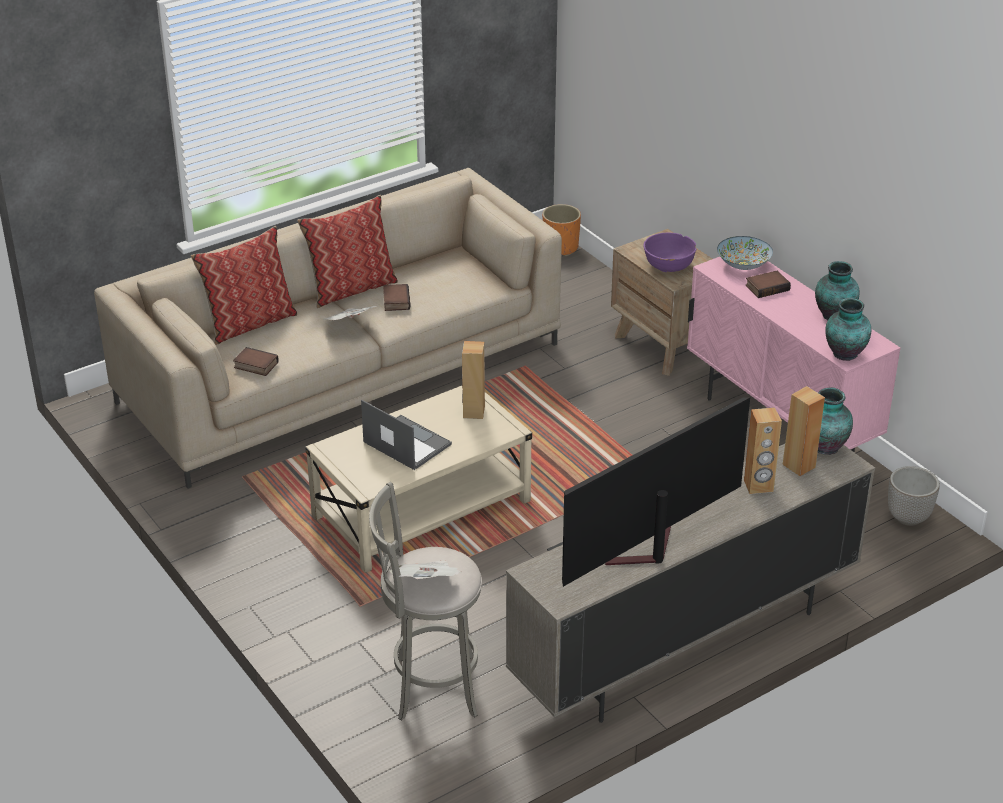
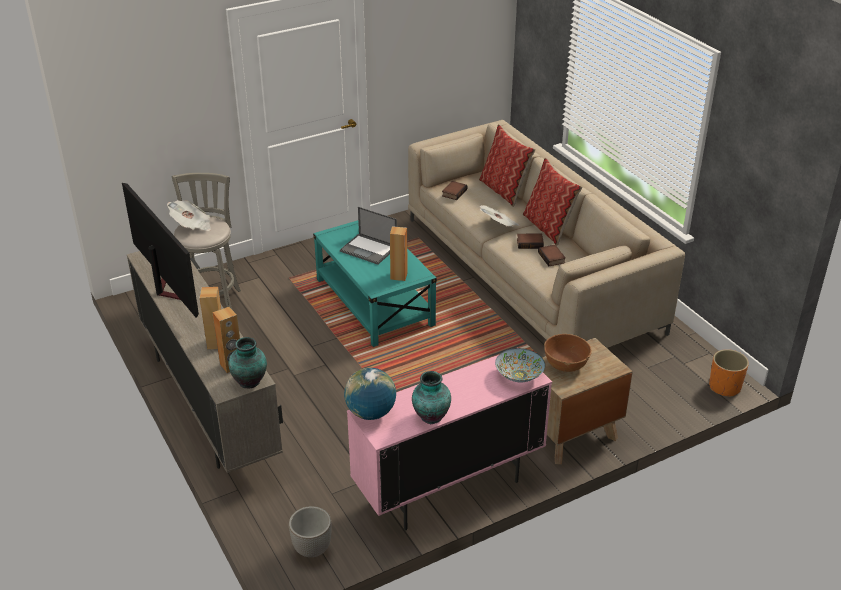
camera: 95 degrees right, 0 degrees up
beige coffee table [305,386,532,573] -> turquoise coffee table [313,220,437,347]
laptop [361,400,452,470] -> laptop turned 75 degrees clockwise [340,207,397,265]
purple bowl [643,233,697,272] -> brown bowl [544,334,592,372]
book [745,271,791,298] -> book moved to [538,245,566,266]
vase [825,298,871,361] -> globe [344,368,396,420]

